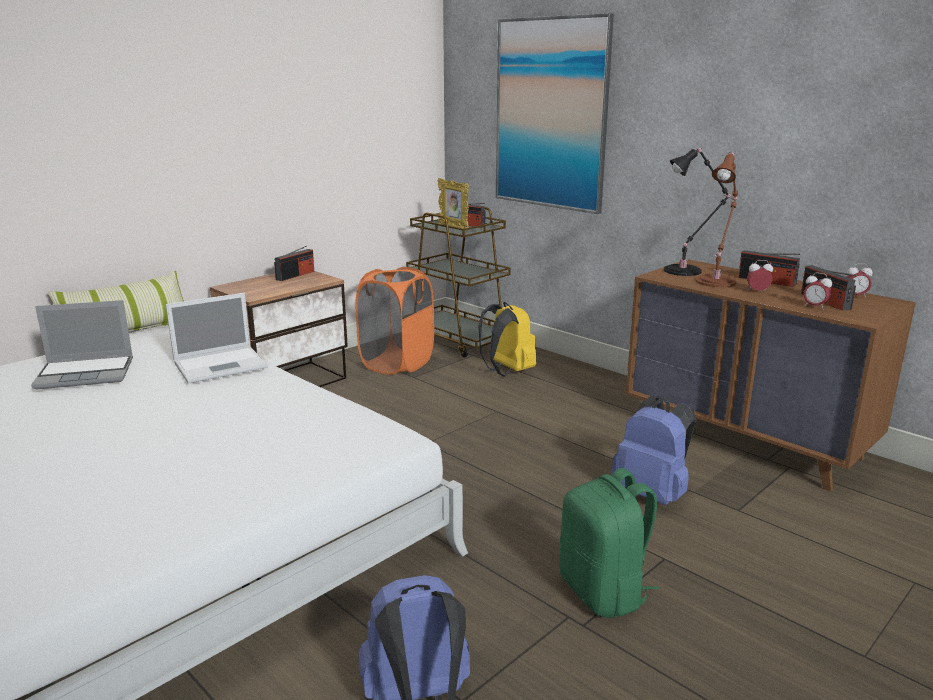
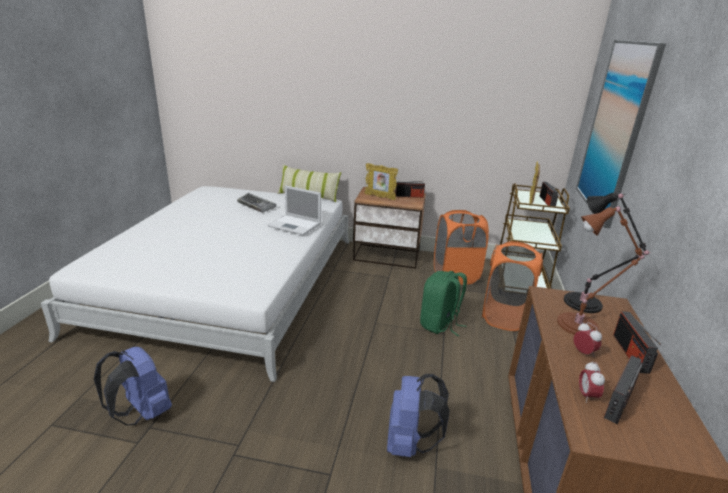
camera: 55 degrees right, 5 degrees up
laptop [31,300,133,390] -> keyboard [237,193,276,213]
yellow backpack [478,302,536,377] -> orange laundry basket [482,241,543,331]
green backpack [559,468,659,618] -> green backpack moved to [420,271,467,336]
alarm clock [846,263,873,298] -> none
none -> picture frame [364,163,398,200]

